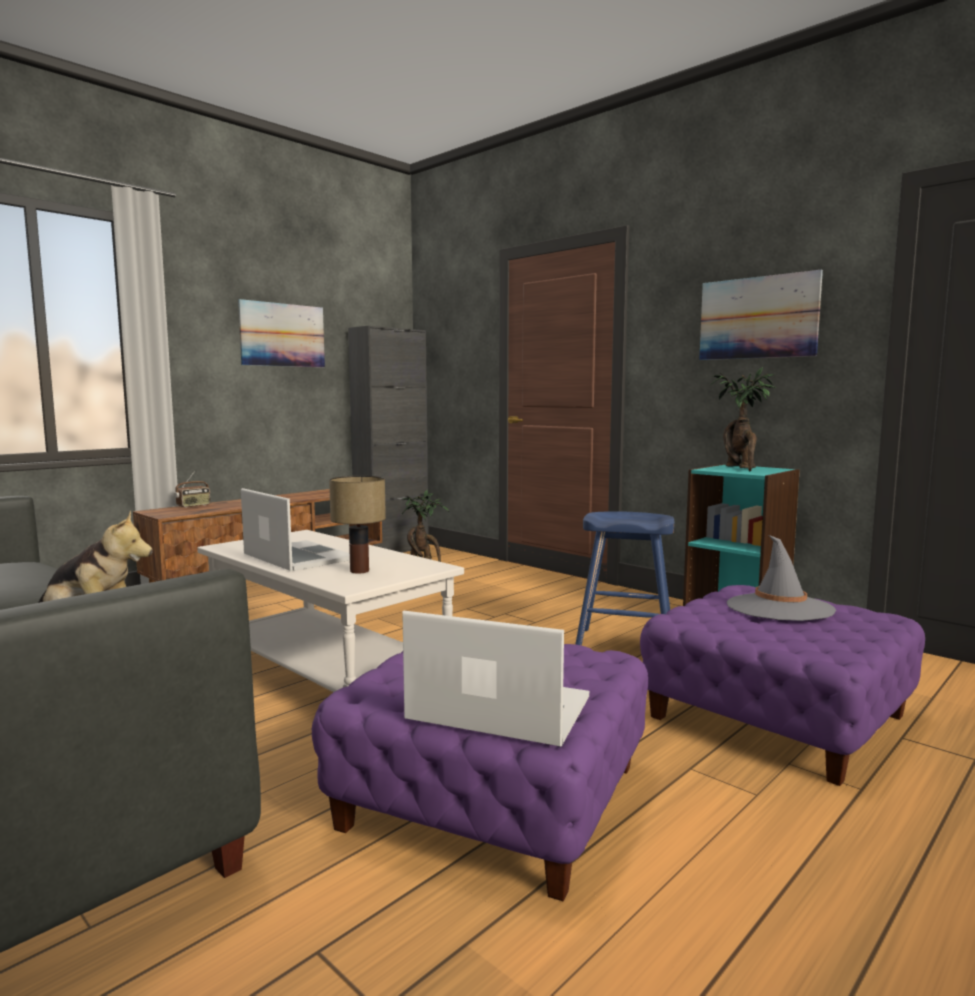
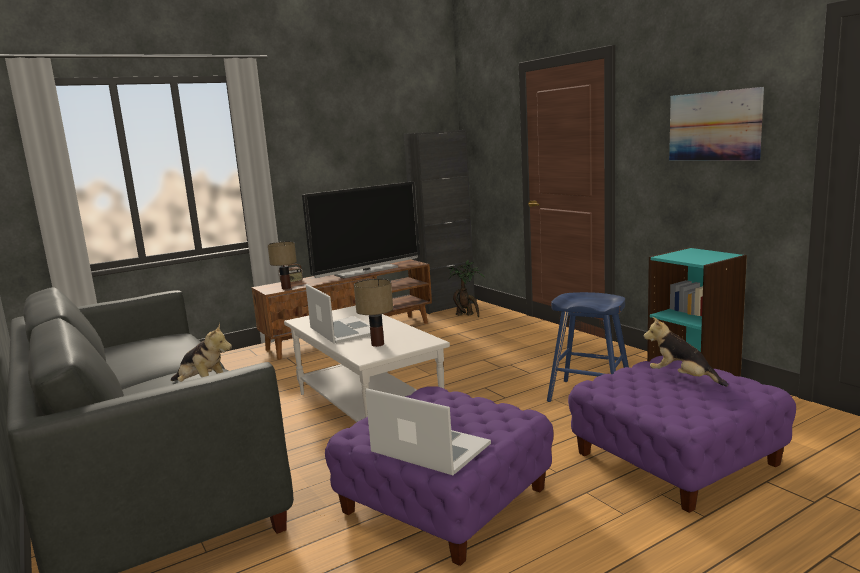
camera: 15 degrees right, 5 degrees up
picture [238,299,325,368] -> none
potted plant [710,367,776,472] -> none
grey hat [727,535,836,621] -> plush toy [644,317,728,387]
none -> table lamp [268,241,297,289]
none -> television [302,181,420,278]

